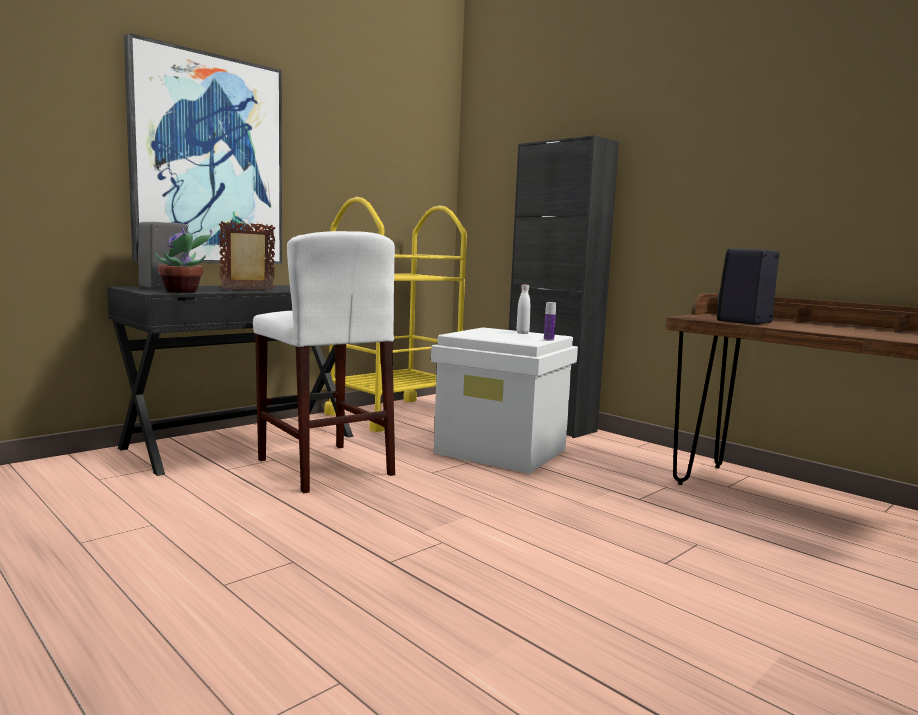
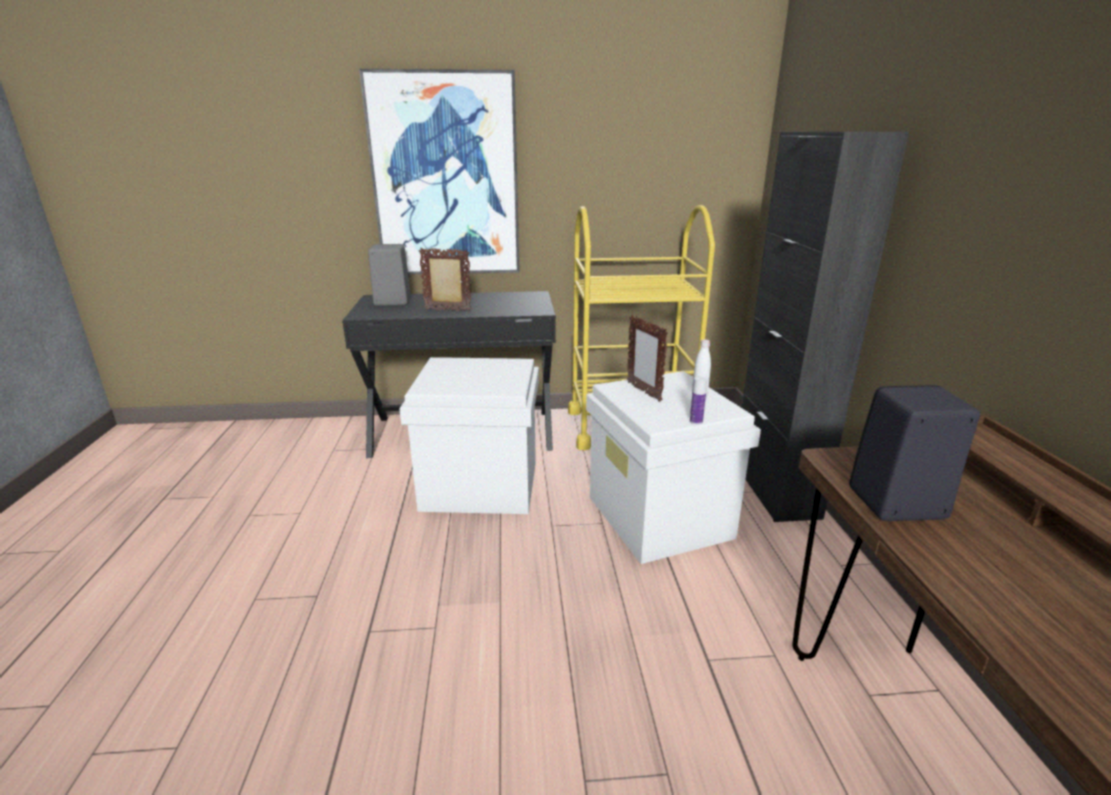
camera: 40 degrees right, 15 degrees up
potted plant [155,222,212,293] -> none
white stool [253,231,395,493] -> white storage box [399,357,539,514]
none -> picture frame [627,315,668,402]

